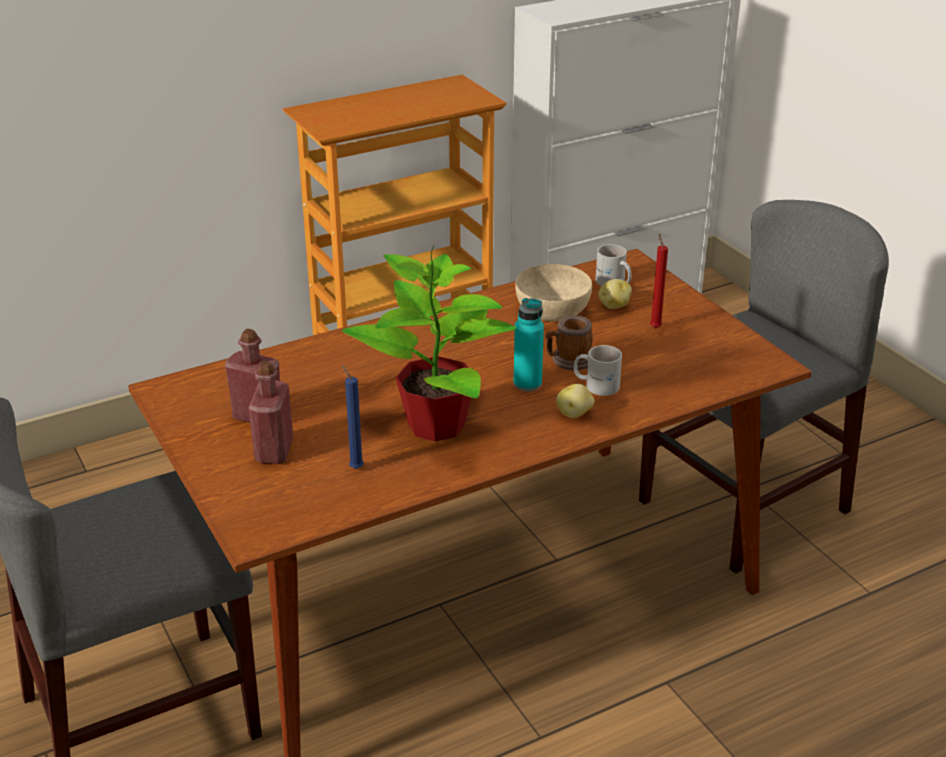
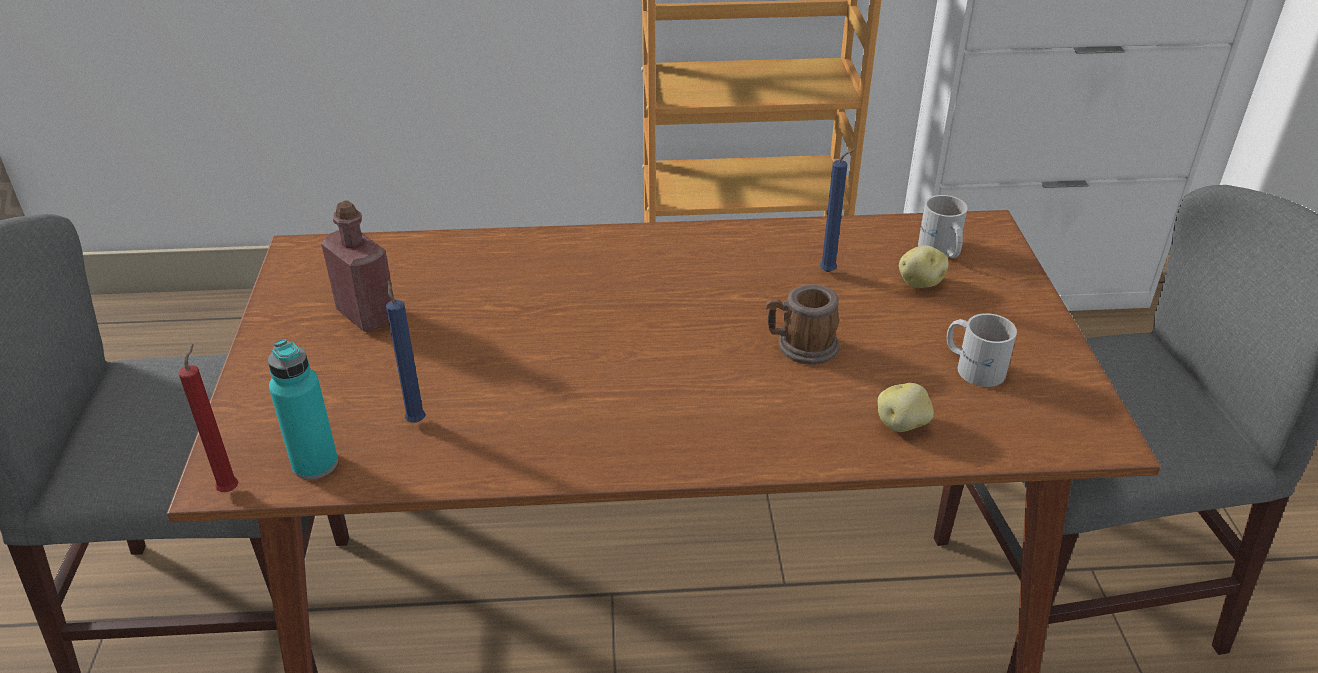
camera: 25 degrees right, 5 degrees up
red bottle [248,361,293,464] -> none
potted plant [342,246,517,442] -> none
turquoise bottle [513,298,544,391] -> turquoise bottle moved to [268,339,338,480]
beige bowl [515,264,592,321] -> blue candle [820,148,856,272]
potato [556,384,594,418] -> potato moved to [877,383,934,432]
white mug [574,345,622,396] -> white mug moved to [946,313,1017,387]
red candle [650,234,668,328] -> red candle moved to [178,344,238,492]

